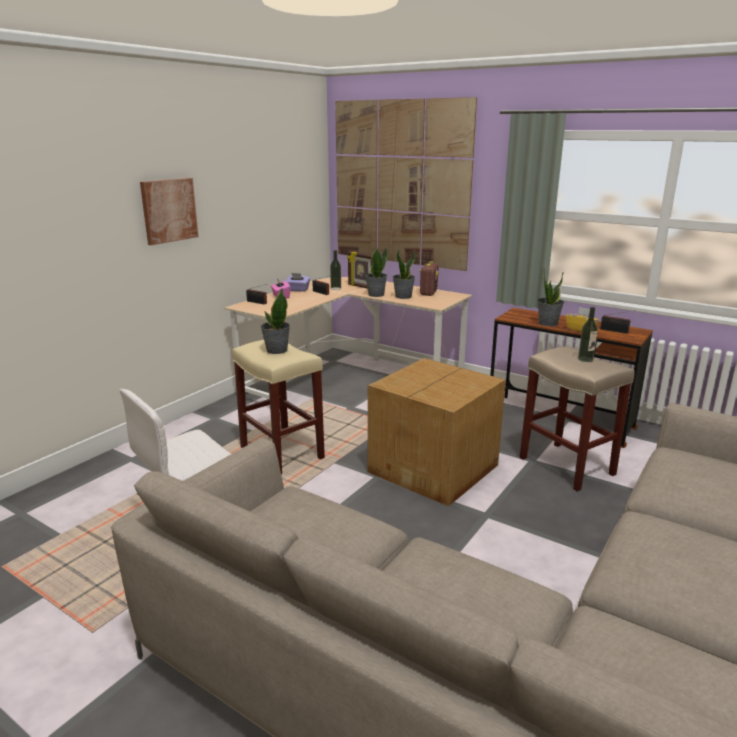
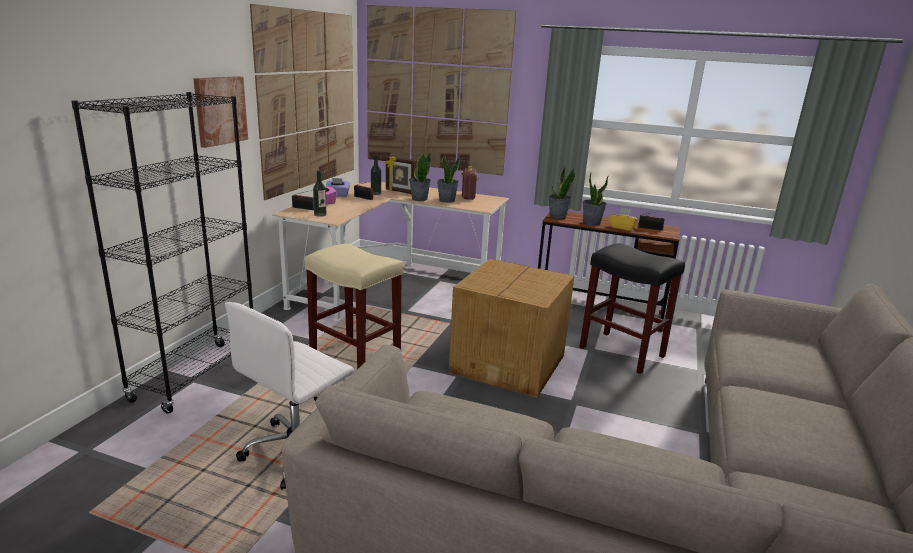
camera: 15 degrees left, 0 degrees up
potted plant [260,288,290,354] -> potted plant moved to [548,167,575,219]
beige stool [520,346,635,491] -> black stool [579,243,685,374]
bottle [578,307,598,362] -> bottle moved to [313,170,326,217]
none -> black bookcase [71,92,253,414]
none -> picture [250,4,354,200]

